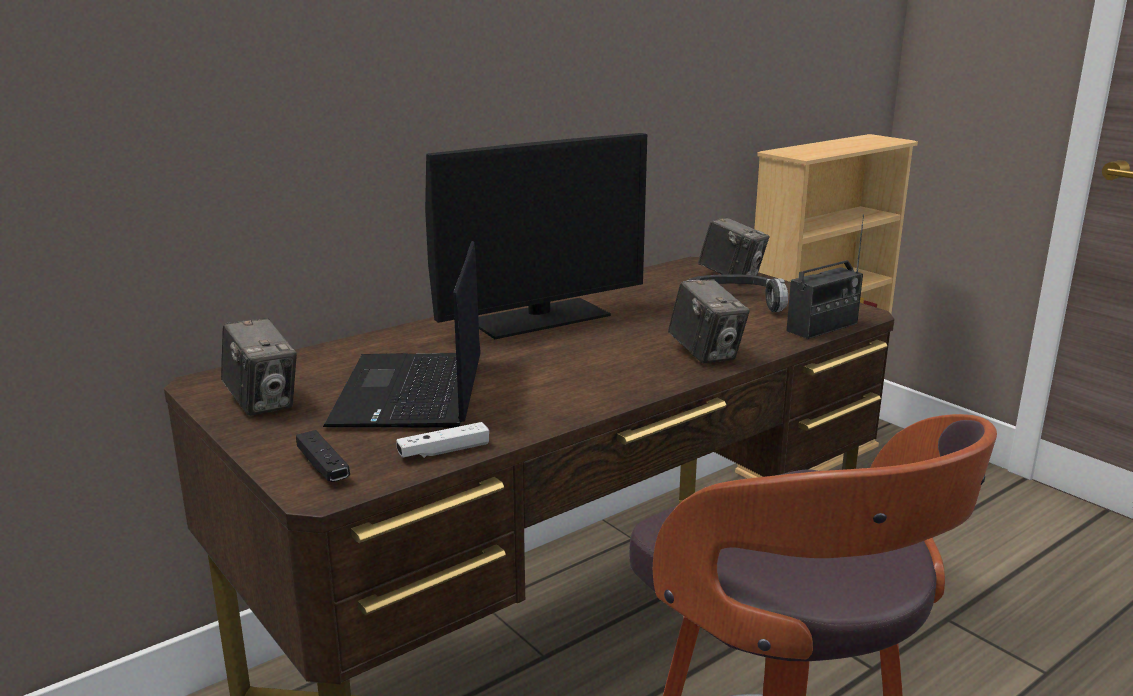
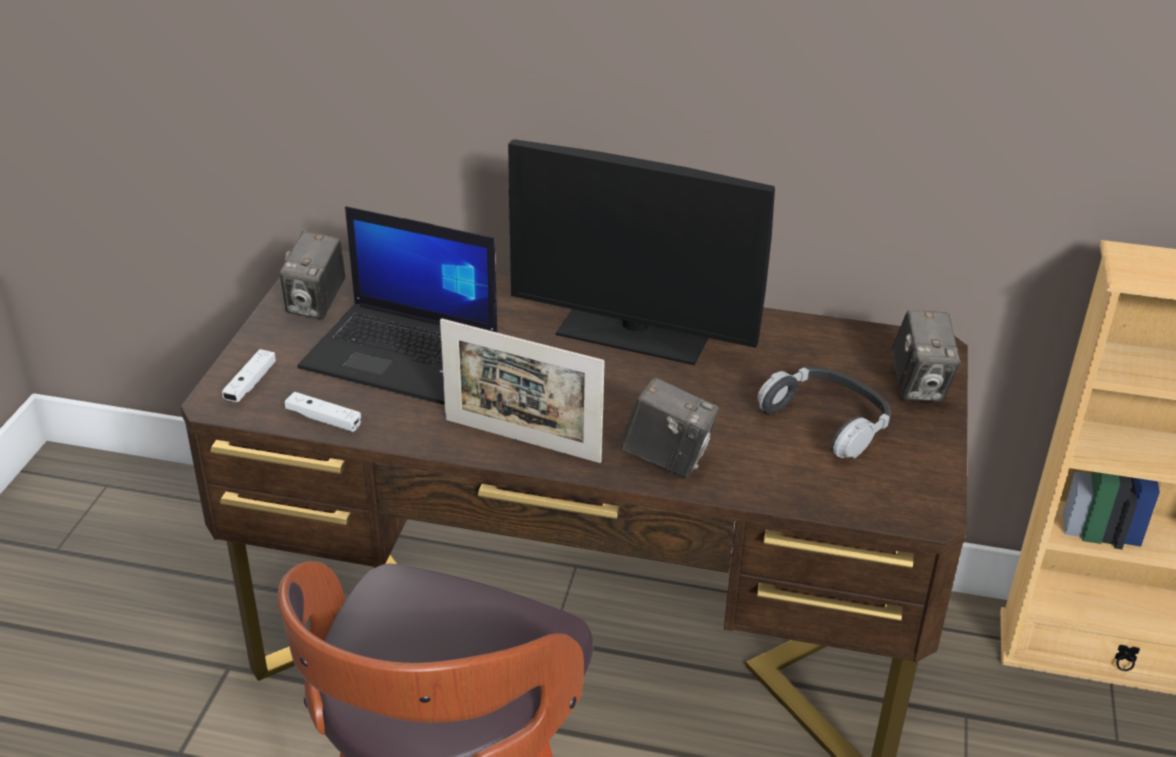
camera: 50 degrees right, 15 degrees up
black game controller [296,430,350,482] -> white game controller [222,349,276,402]
laptop [323,241,481,428] -> laptop turned 120 degrees counterclockwise [298,206,498,405]
camera [668,279,750,363] -> camera turned 90 degrees counterclockwise [621,377,719,478]
radio [786,215,864,339] -> none
none -> picture frame [440,318,605,463]

